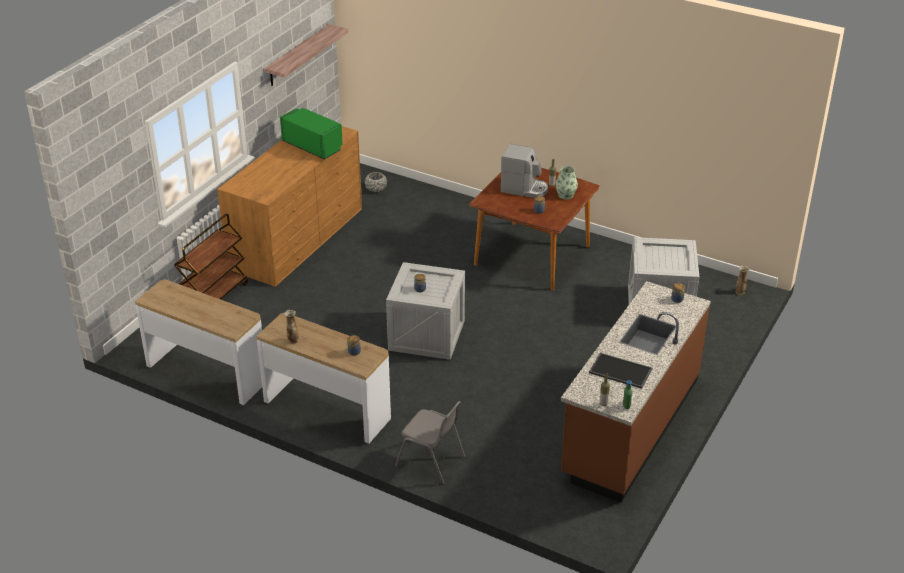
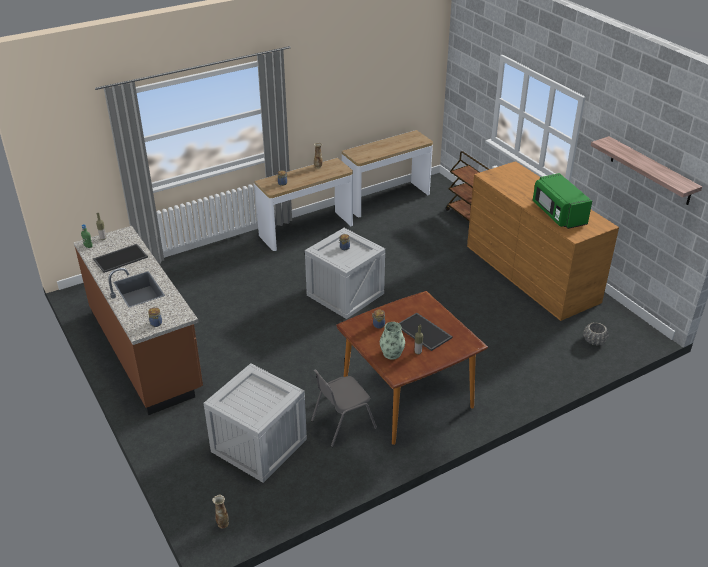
camera: 120 degrees right, 0 degrees up
green microwave [280,108,343,159] -> green microwave turned 90 degrees clockwise [533,173,592,229]
grey chair [395,401,465,484] -> grey chair moved to [311,369,377,447]
coffee machine [501,144,548,198] -> tray [399,313,453,351]

